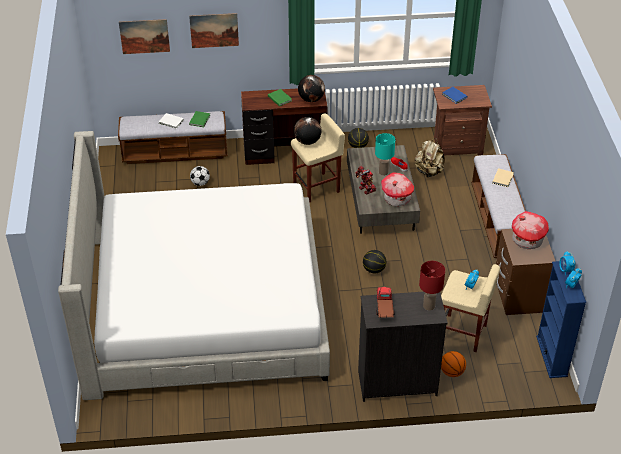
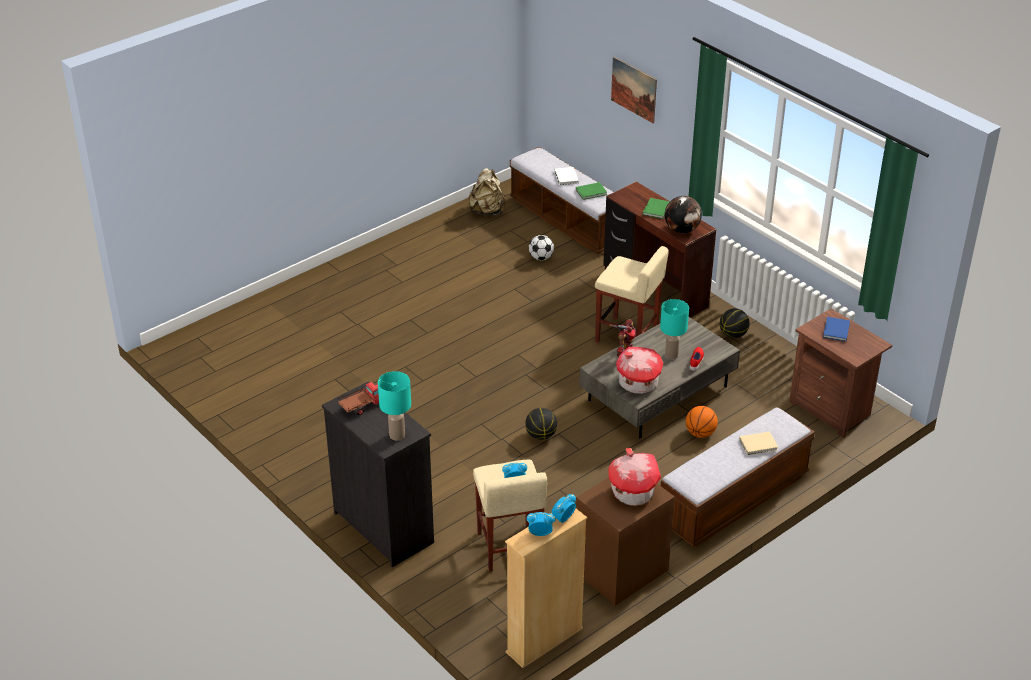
camera: 55 degrees right, 5 degrees down
bed [58,131,330,400] -> none
picture [119,19,170,54] -> none
globe [294,117,322,145] -> none
beige backpack [415,139,445,178] -> beige backpack moved to [468,168,506,215]
red table lamp [419,261,445,311] -> turquoise table lamp [378,371,411,440]
basketball [441,351,466,377] -> basketball moved to [686,406,718,438]
blue bookcase [536,261,586,378] -> beige bookcase [505,508,587,668]

